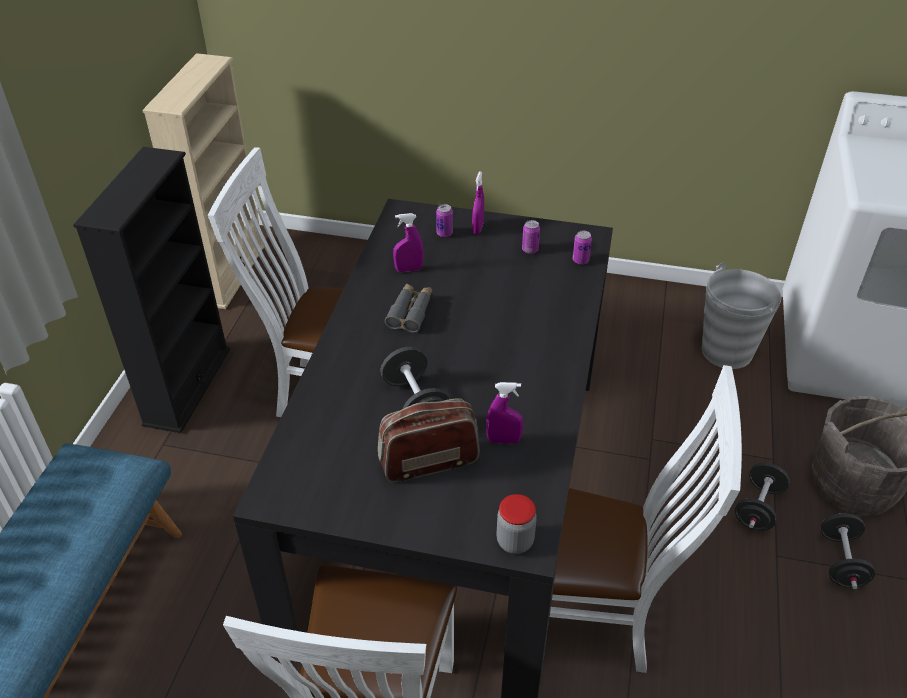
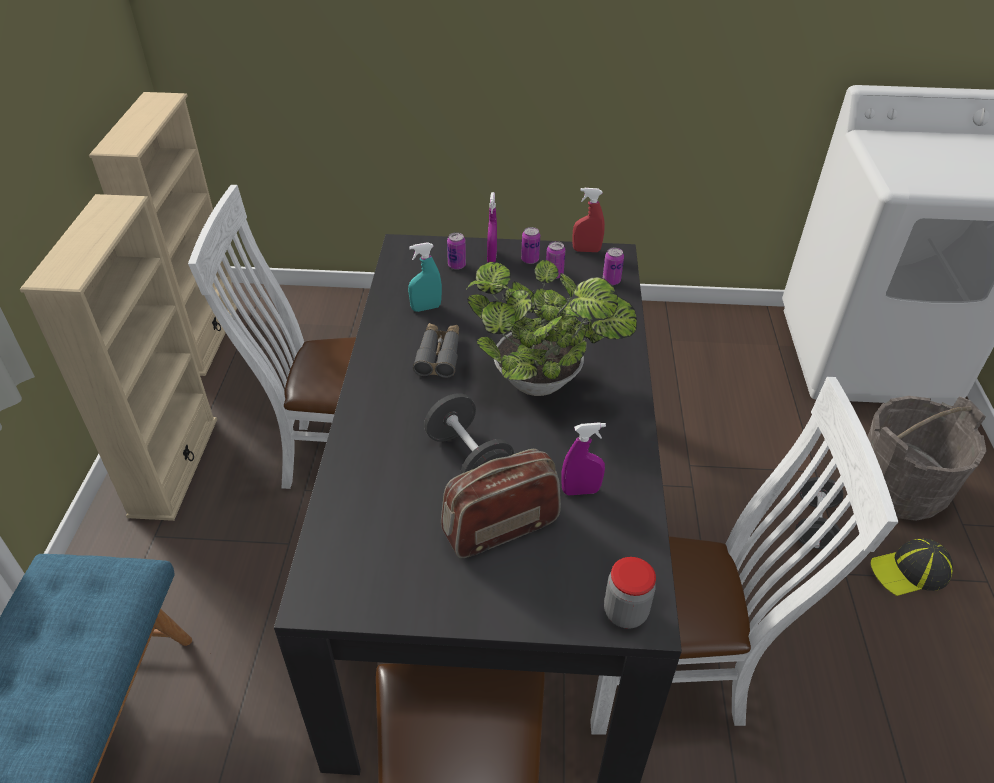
camera: 10 degrees left, 0 degrees up
black bookcase [73,147,230,433] -> beige bookcase [20,194,217,521]
purple spray bottle [393,213,423,272] -> turquoise spray bottle [408,242,442,312]
grey bucket [702,263,781,369] -> none
black dumbbell [821,513,875,589] -> cap [870,538,953,596]
none -> potted plant [467,260,637,396]
none -> can [521,227,540,264]
none -> red spray bottle [572,188,605,252]

